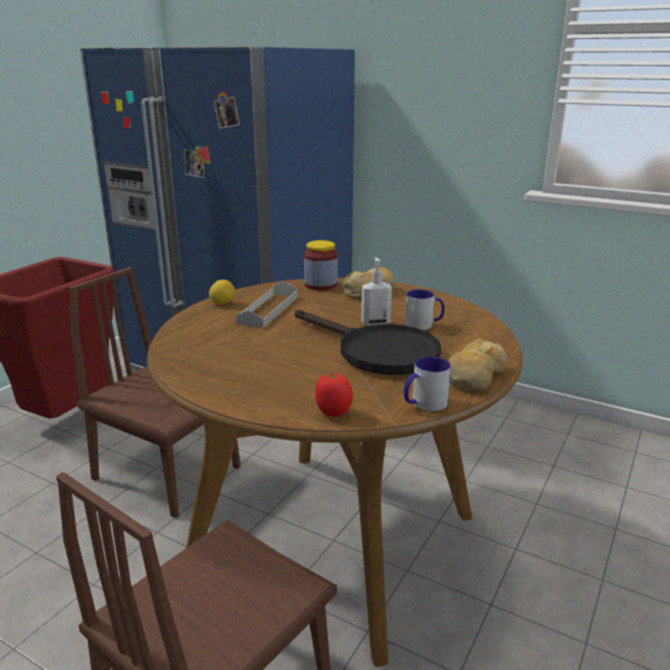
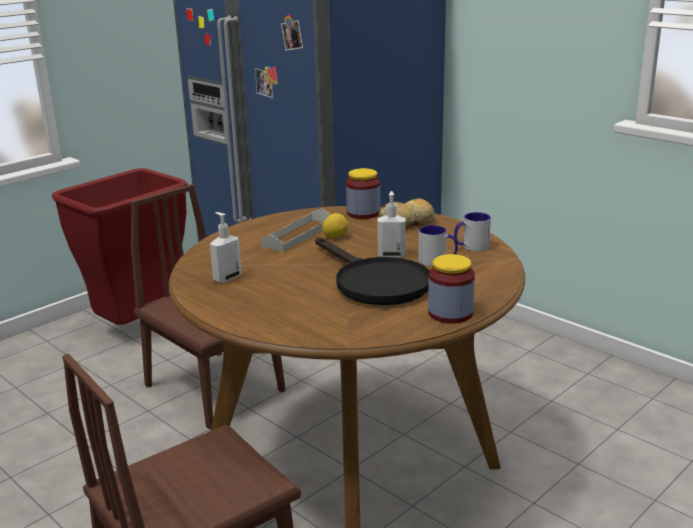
camera: 15 degrees right, 0 degrees up
lemon [209,280,235,305] -> lemon moved to [322,213,348,238]
tomato [315,373,353,417] -> none
mug [404,356,451,411] -> mug moved to [454,212,491,252]
bread [448,338,507,392] -> jar [428,254,475,324]
none -> soap dispenser [210,212,242,283]

